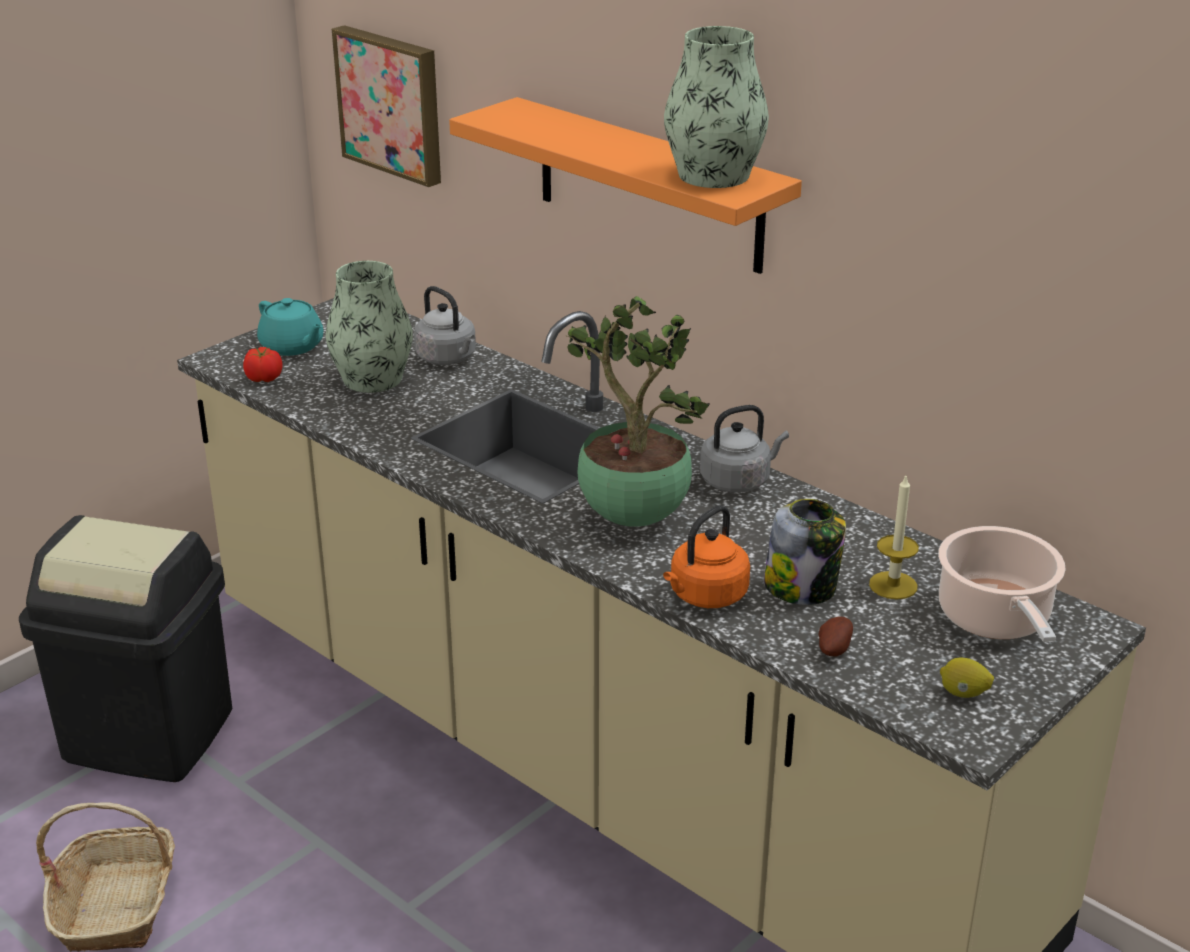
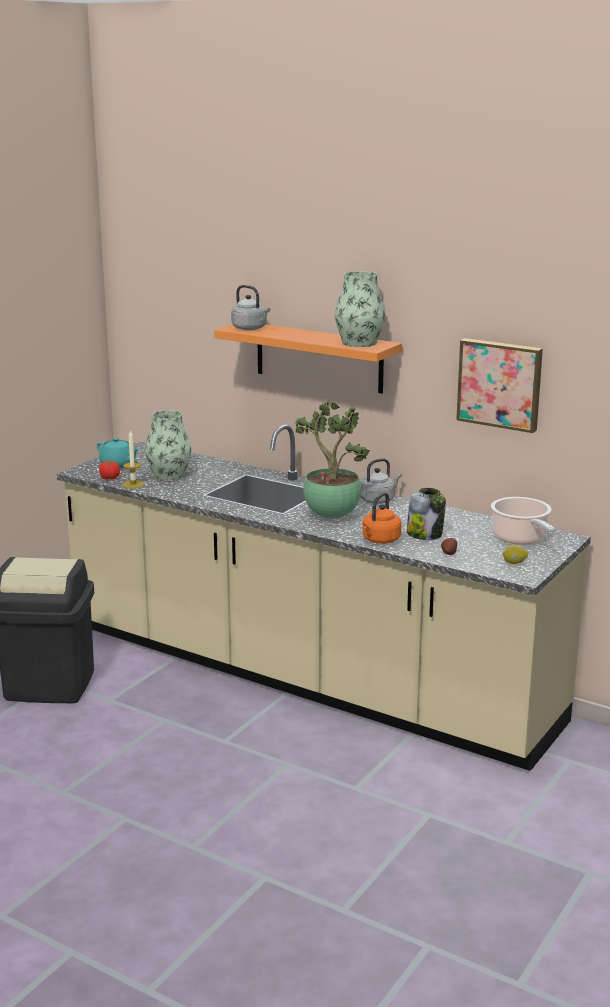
camera: 10 degrees left, 10 degrees down
basket [36,803,175,952] -> none
picture [332,25,441,187] -> picture moved to [456,338,543,433]
grey kettle [414,286,476,365] -> grey kettle moved to [231,285,270,330]
candle [869,474,919,599] -> candle moved to [123,429,144,488]

